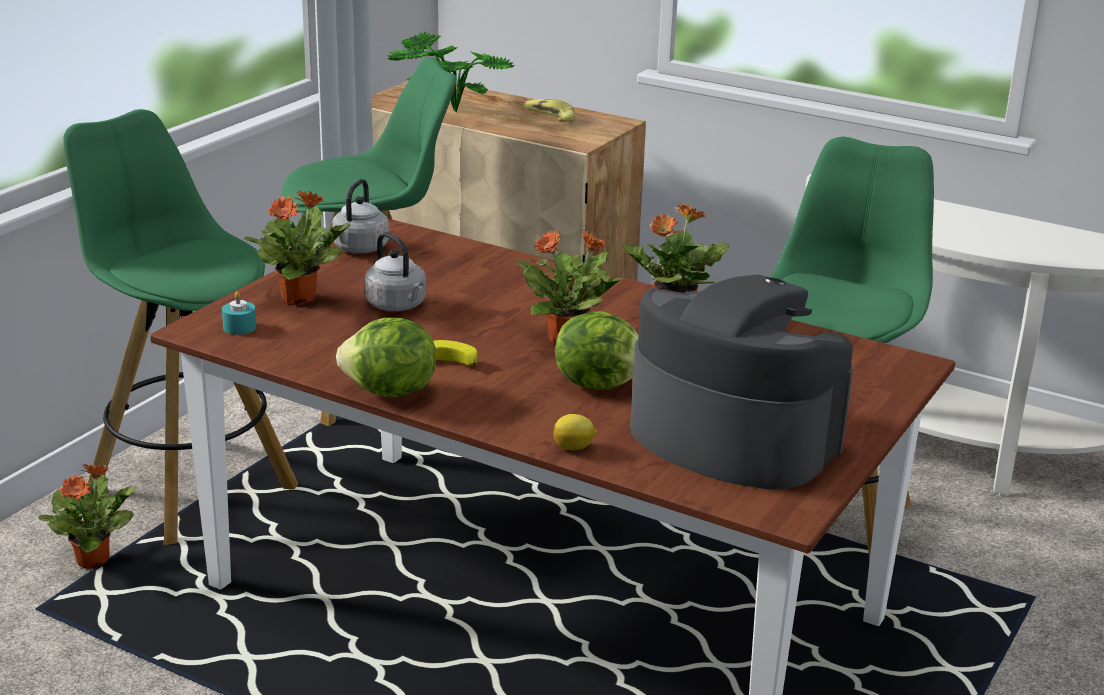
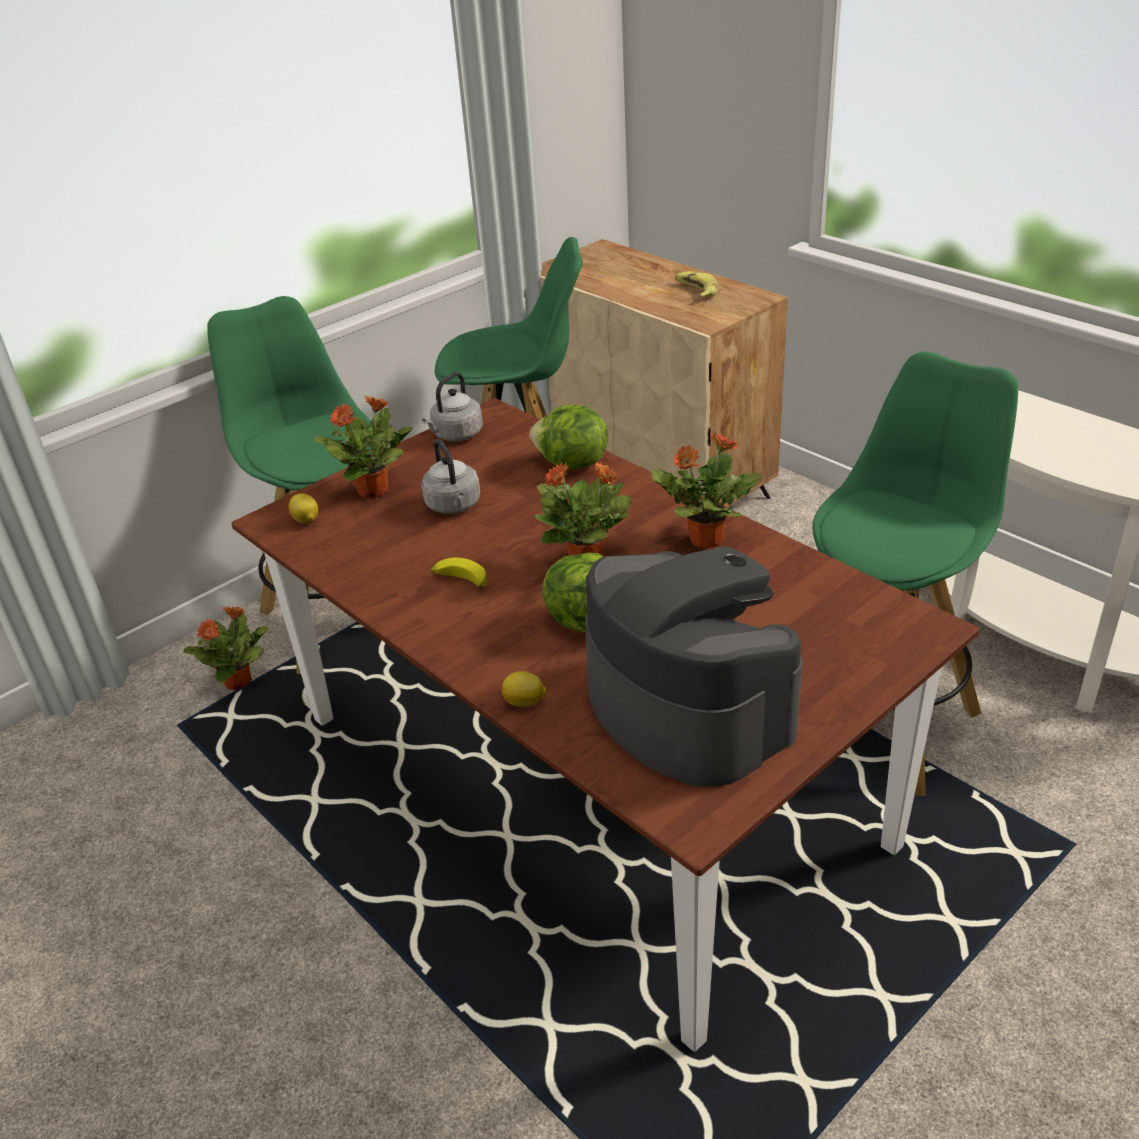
camera: 20 degrees right, 10 degrees up
turquoise candle [222,291,256,335] -> lemon [288,493,319,524]
lettuce [336,318,436,398] -> lettuce moved to [530,405,608,470]
potted plant [387,31,515,112] -> none

